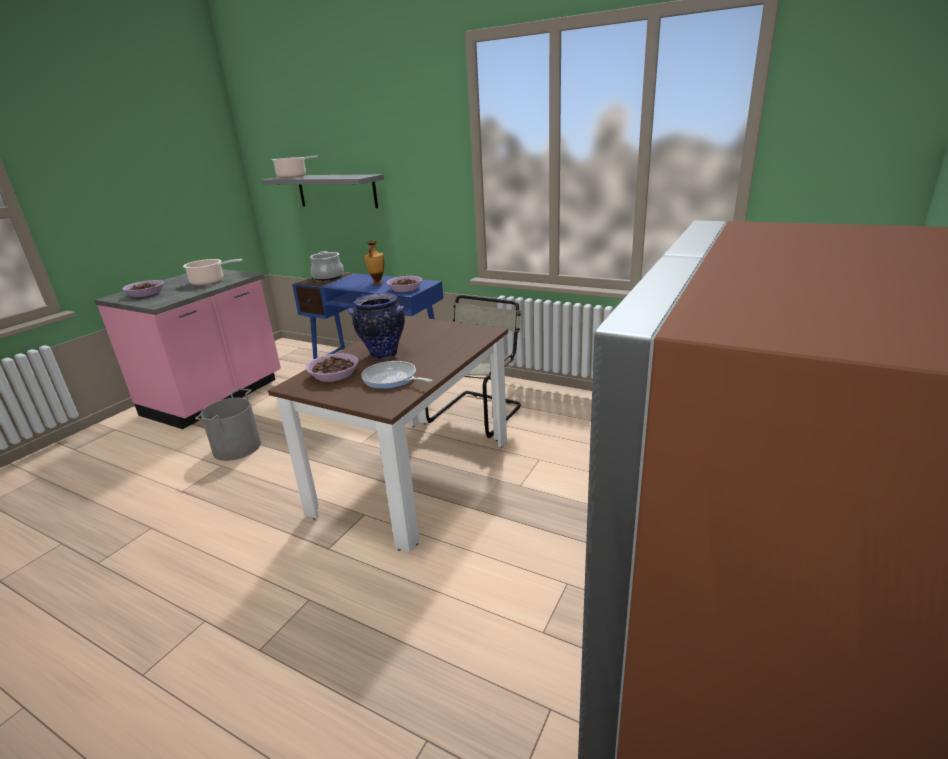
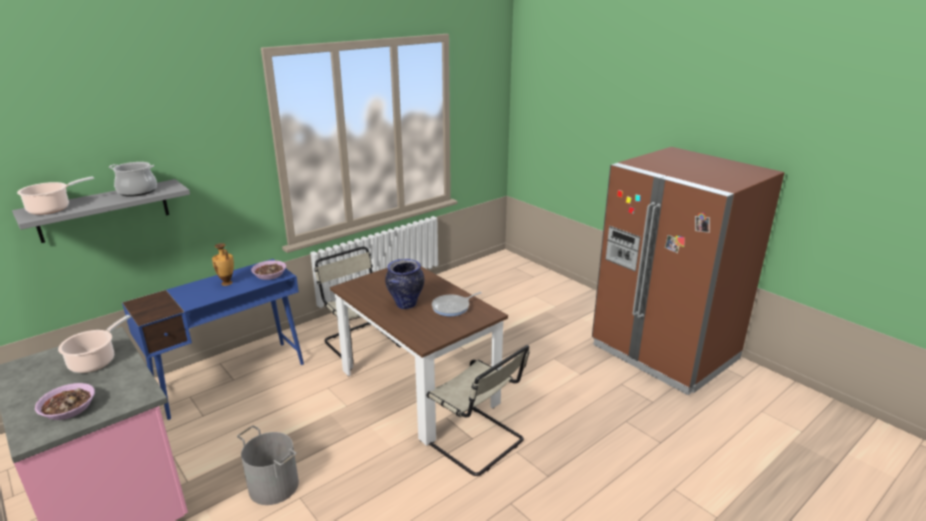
camera: 70 degrees left, 0 degrees up
bowl [306,353,359,382] -> none
cooking pot [310,251,344,281] -> cooking pot moved to [109,162,157,197]
none -> beige chair [427,345,530,476]

